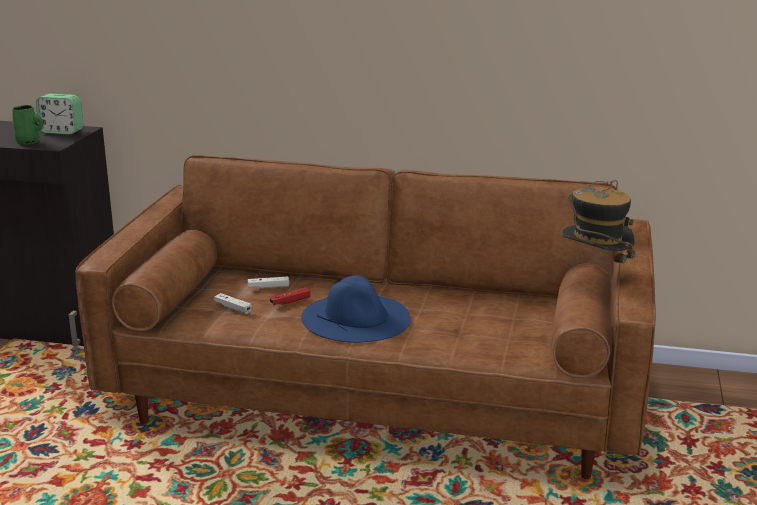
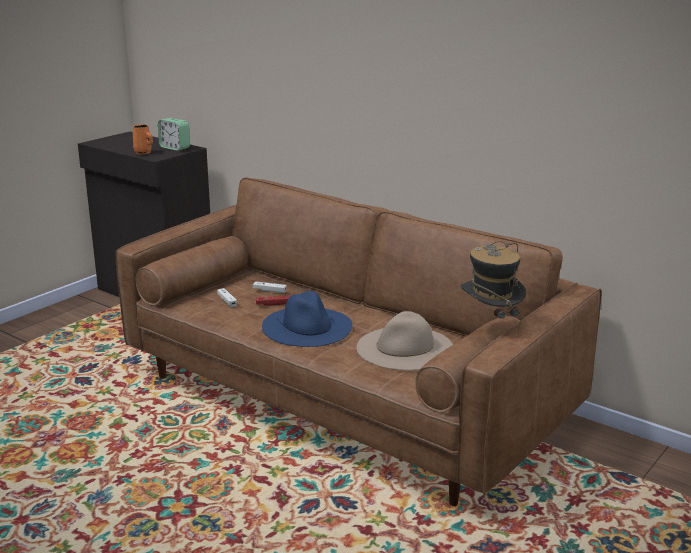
camera: 25 degrees right, 0 degrees up
green mug [12,105,43,145] -> orange mug [133,124,153,155]
none -> beige hat [357,311,453,370]

